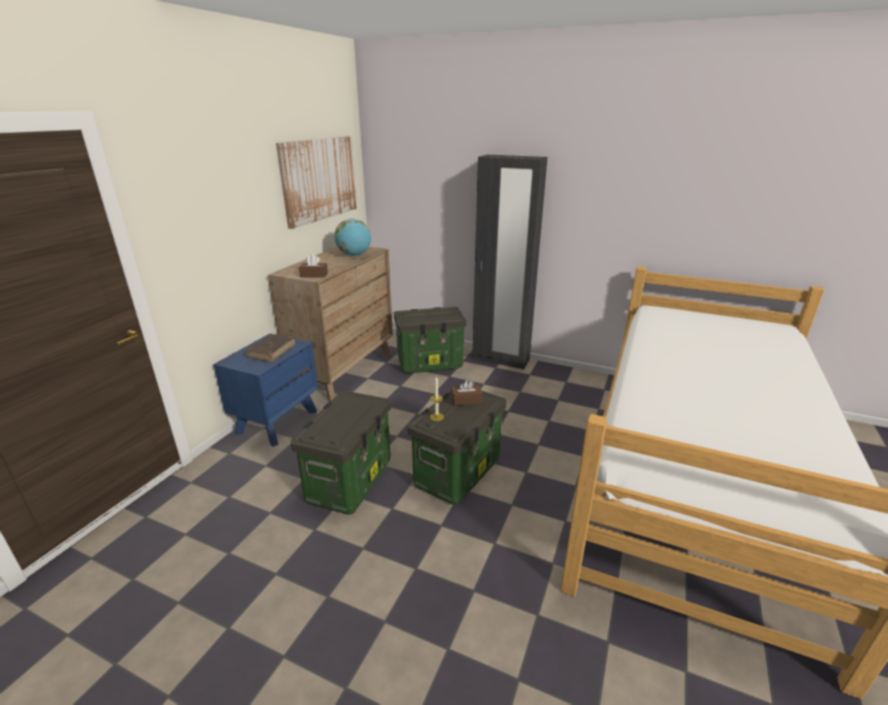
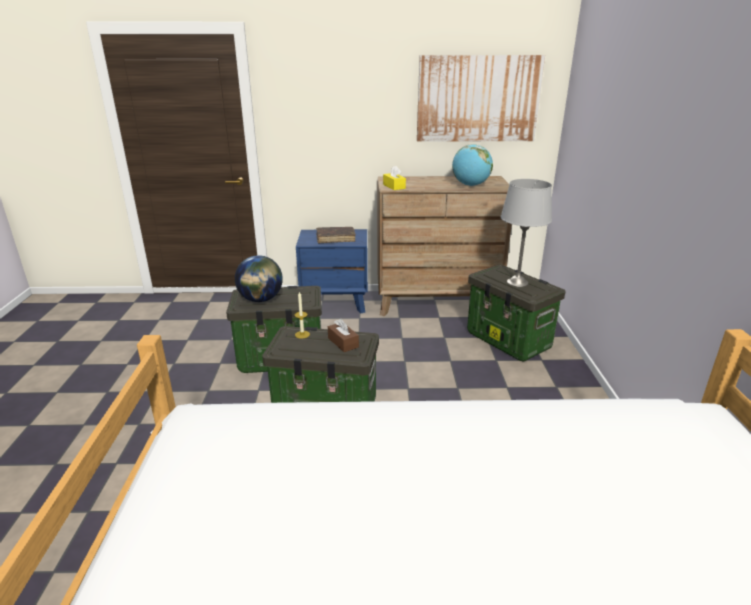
camera: 65 degrees right, 0 degrees up
brown tissue box [299,254,328,278] -> yellow tissue box [383,165,406,190]
black wardrobe [472,155,548,369] -> none
none -> globe [235,255,283,302]
none -> grey table lamp [501,179,552,287]

